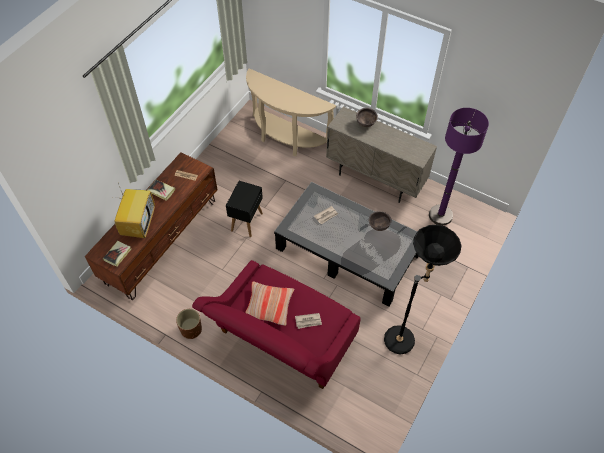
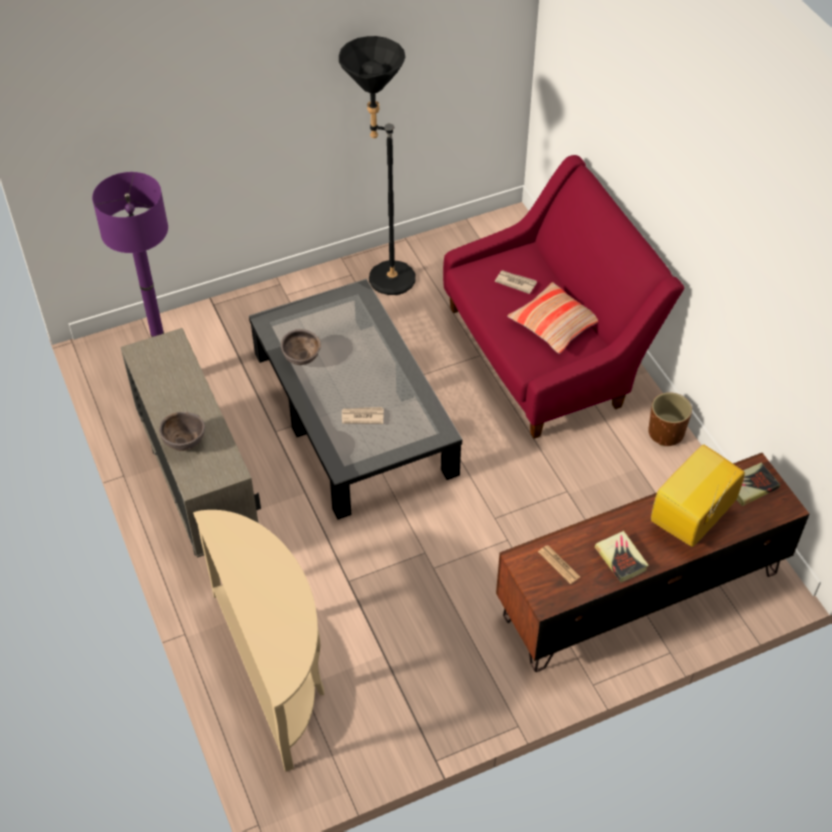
camera: 145 degrees left, 5 degrees down
black side table [226,181,263,237] -> none

